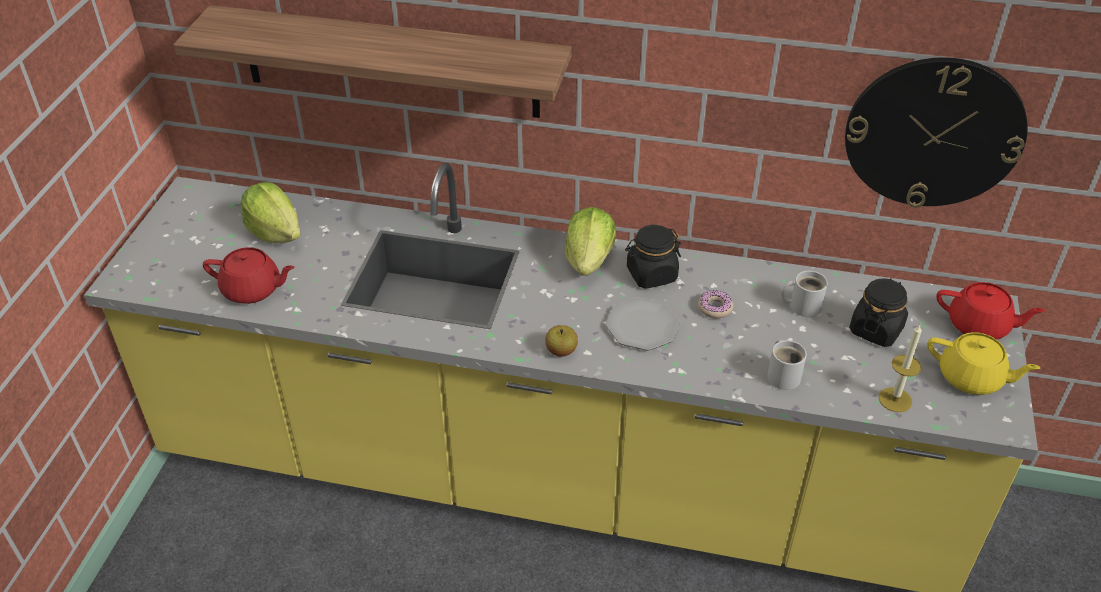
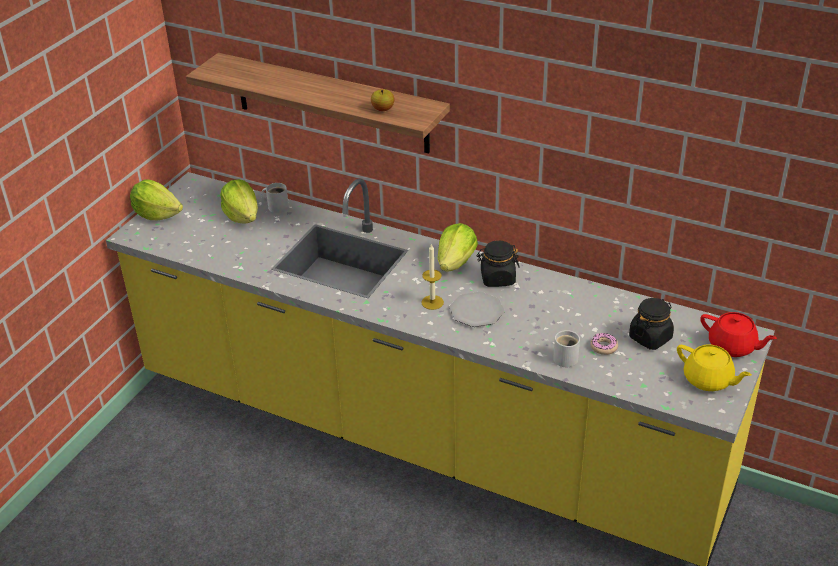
camera: 15 degrees right, 5 degrees down
red teapot [203,247,295,304] -> none
apple [545,325,578,357] -> apple moved to [371,89,394,111]
donut [698,290,734,318] -> donut moved to [590,333,618,355]
white mug [781,271,828,317] -> white mug moved to [261,183,289,213]
wall clock [845,57,1028,208] -> none
candle [878,324,922,412] -> candle moved to [422,244,444,310]
none -> lettuce [130,180,183,220]

